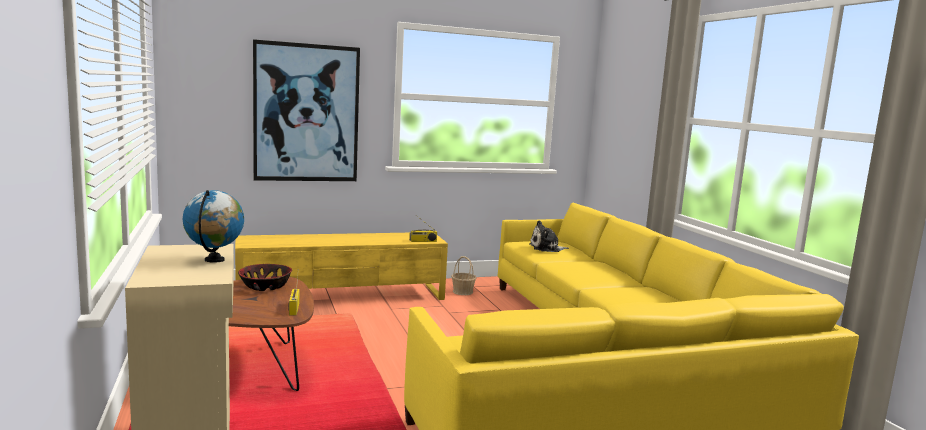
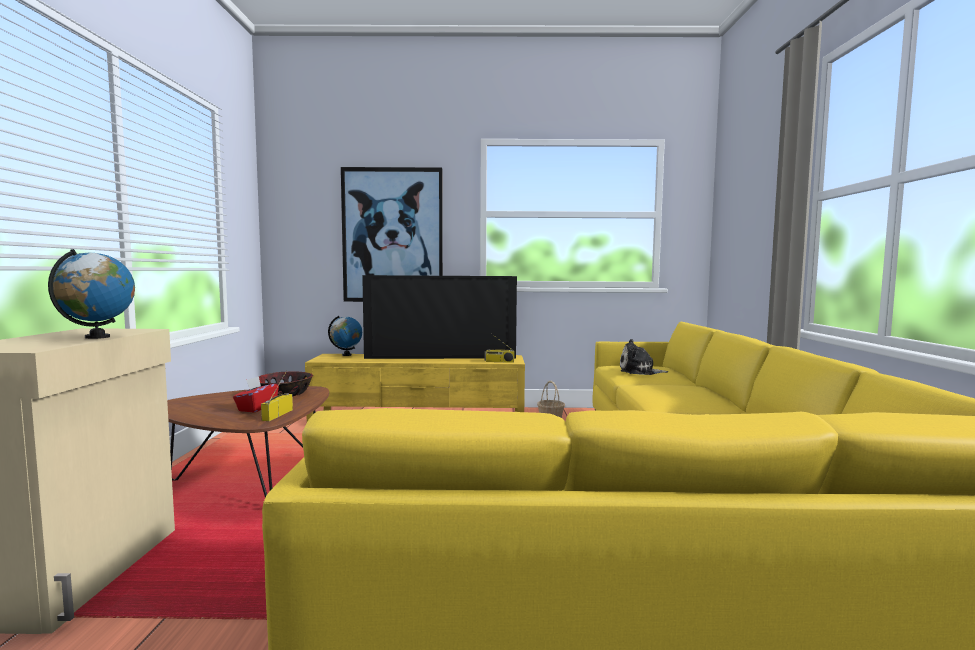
camera: 20 degrees right, 5 degrees down
none -> red tissue box [233,376,279,412]
none -> globe [328,316,362,356]
none -> television [362,275,517,359]

